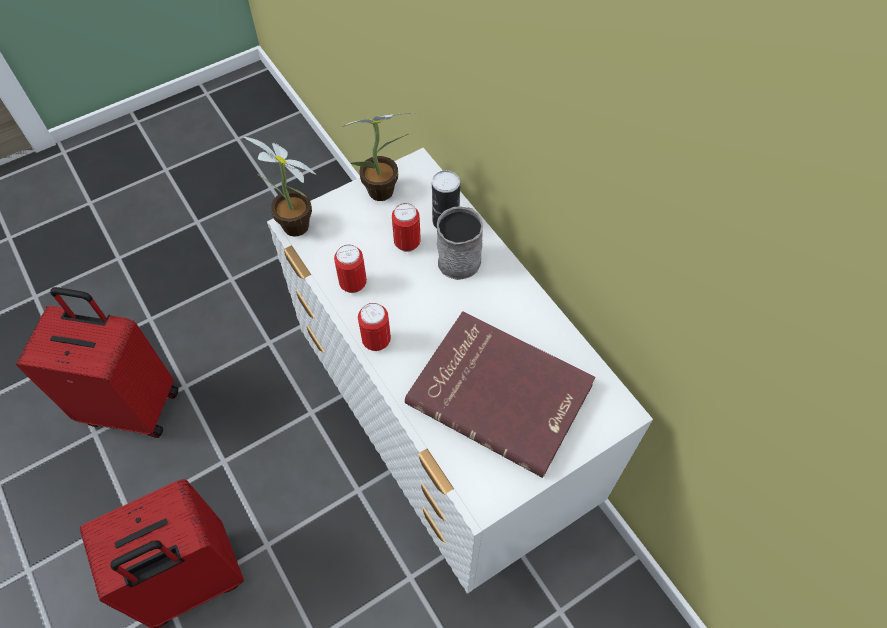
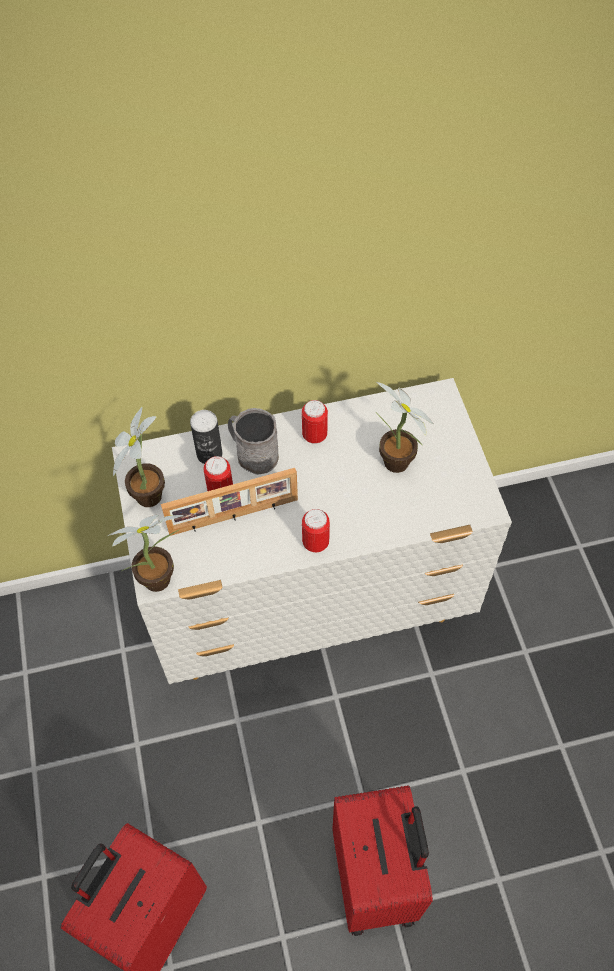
camera: 70 degrees left, 0 degrees up
can [334,245,367,293] -> can moved to [302,400,328,444]
red book [405,311,596,478] -> potted plant [376,382,434,473]
none -> picture frame [161,468,298,536]

